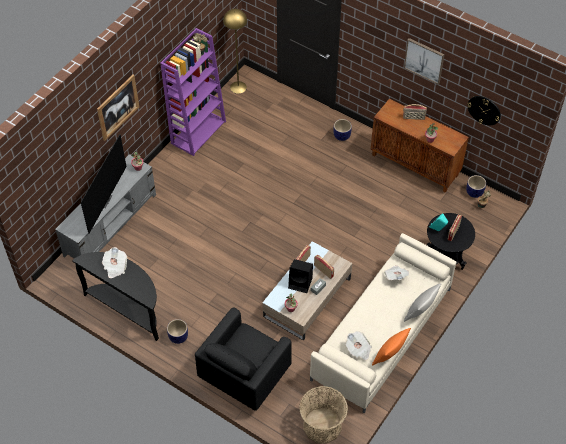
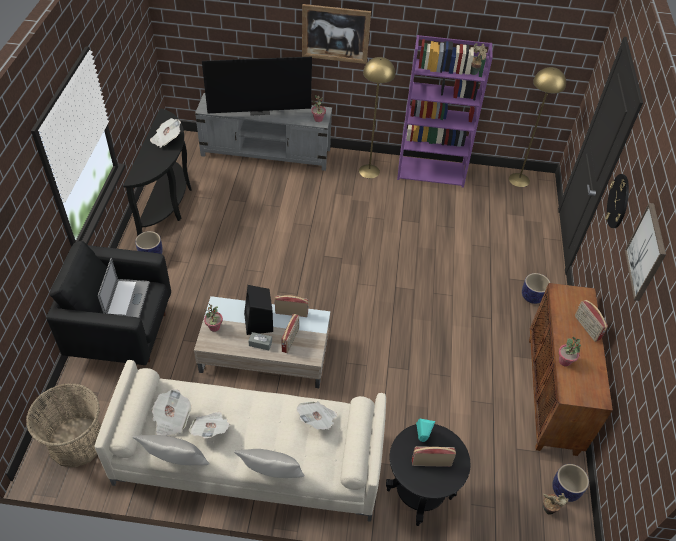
camera: 60 degrees right, 5 degrees down
orange pillow [372,328,411,366] -> grey pillow [133,435,209,465]
wall clock [467,96,501,125] -> wall clock moved to [605,174,629,228]
none -> laptop [98,258,150,318]
none -> newspaper [189,411,230,439]
none -> yellow floor lamp [359,57,395,178]

